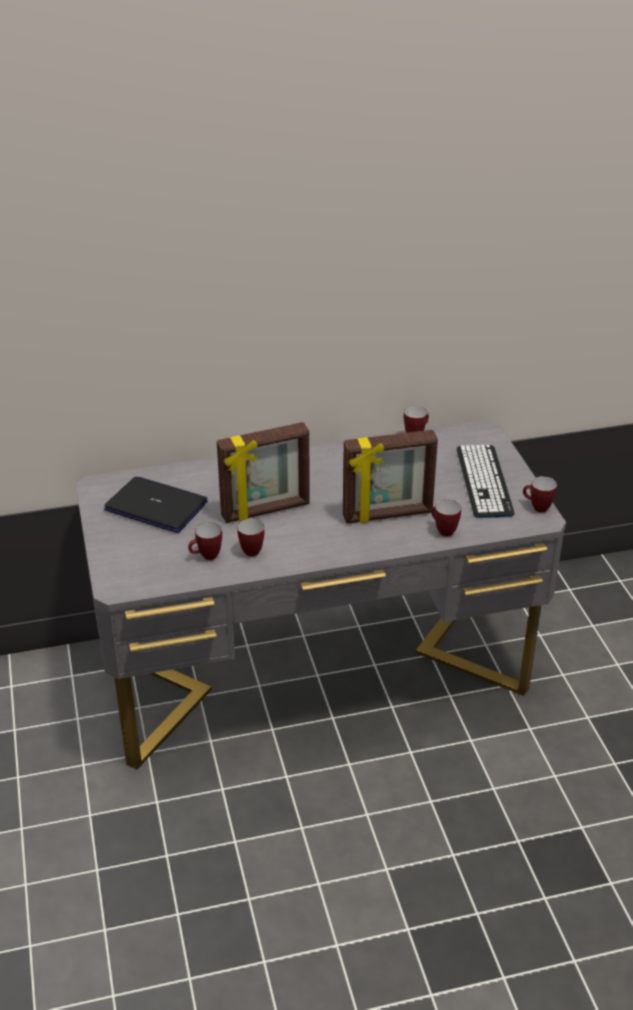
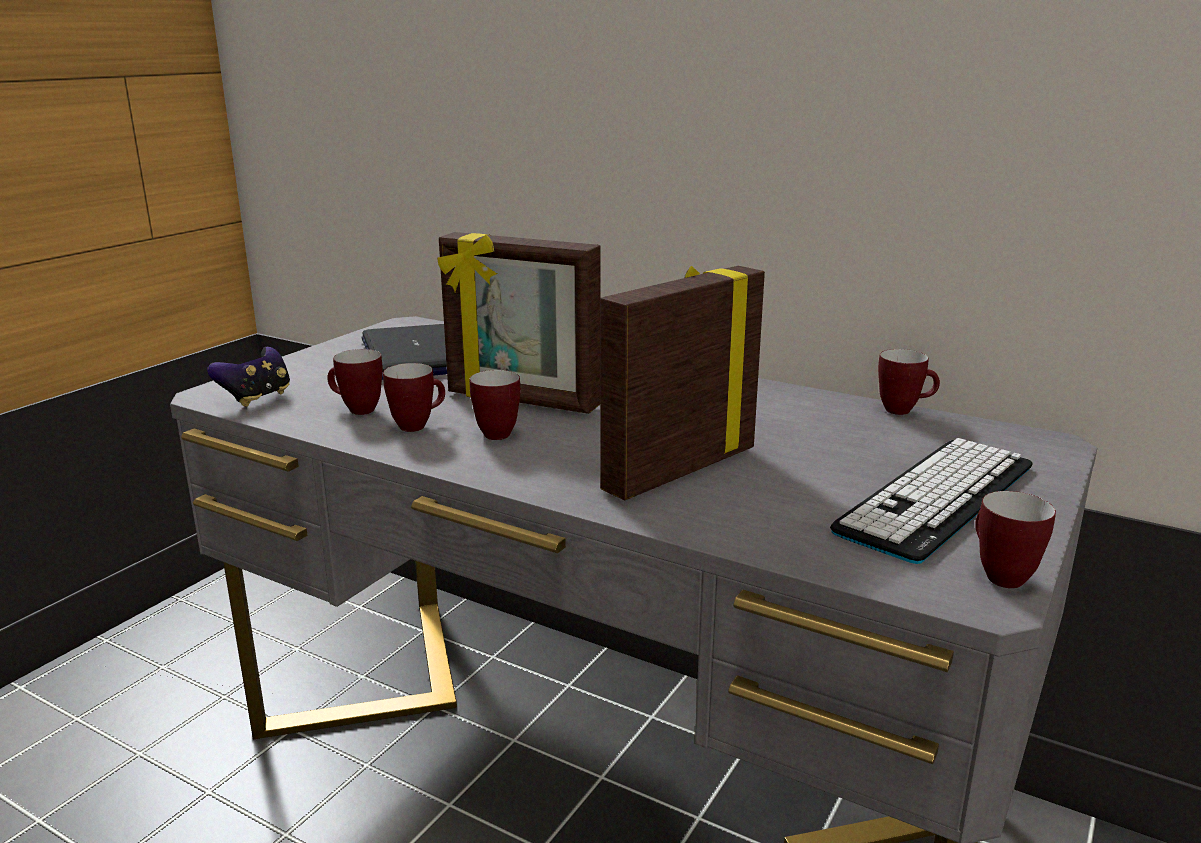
camera: 45 degrees right, 15 degrees down
picture frame [343,430,438,524] -> picture frame turned 105 degrees clockwise [600,266,765,500]
mug [431,499,461,537] -> mug moved to [470,370,520,440]
none -> game controller [207,347,290,407]

